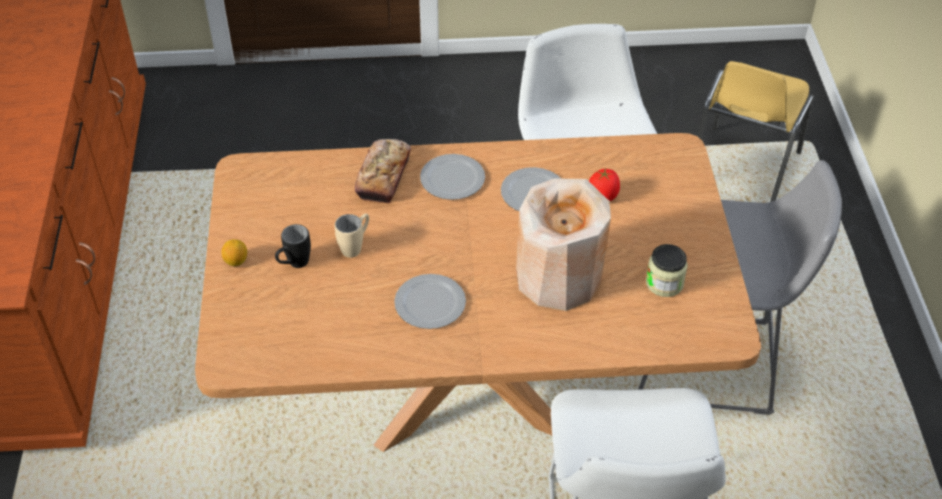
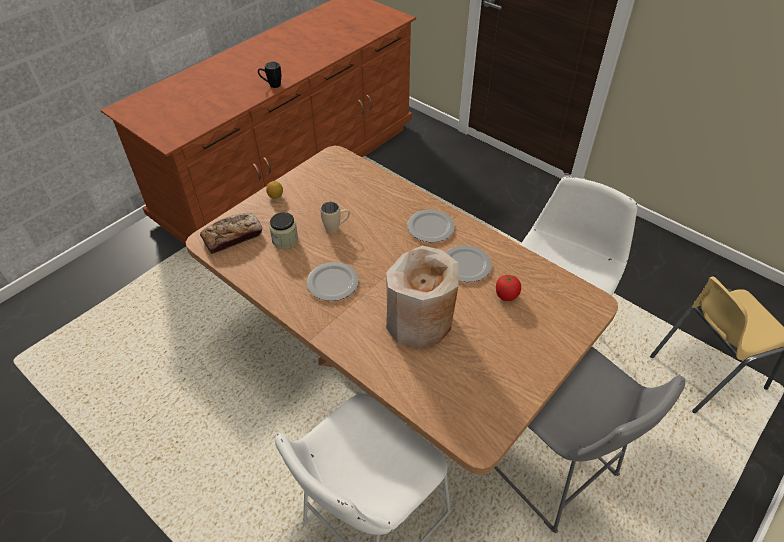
camera: 45 degrees right, 0 degrees up
black mug [275,224,311,268] -> black mug moved to [258,62,281,88]
bread [355,139,411,204] -> bread moved to [200,213,262,254]
jar [646,244,688,297] -> jar moved to [269,212,298,249]

